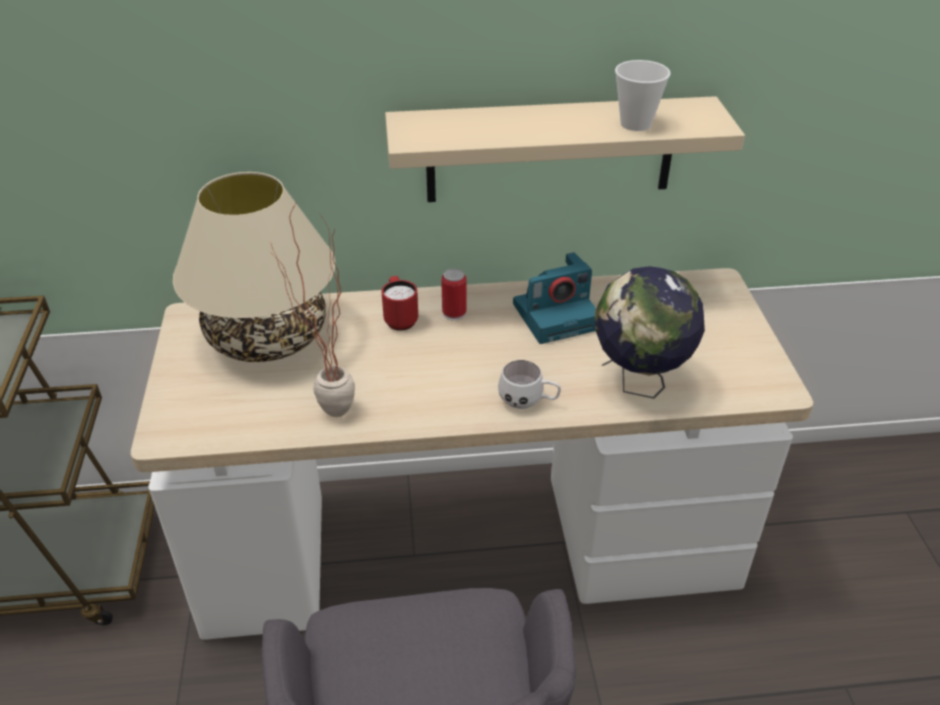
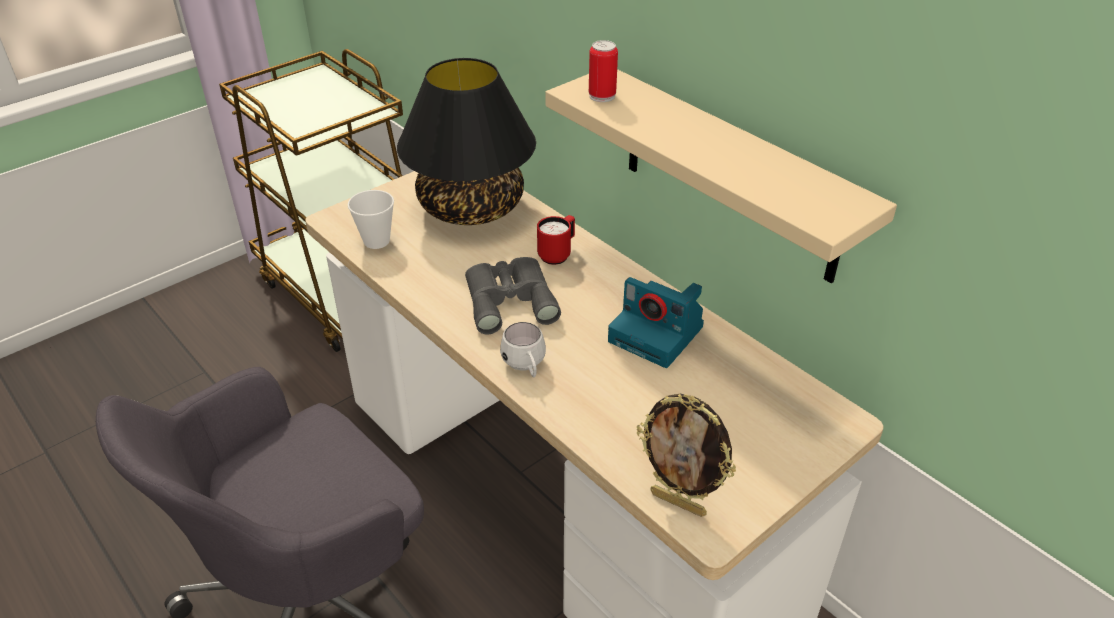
camera: 55 degrees right, 0 degrees up
beige table lamp [173,172,336,362] -> black table lamp [397,58,536,225]
potted plant [270,204,355,417] -> none
can [441,269,467,321] -> can moved to [589,40,618,102]
globe [595,266,705,399] -> none
cup [615,60,671,131] -> cup moved to [348,190,394,249]
none -> grey binoculars [465,257,561,334]
none -> picture frame [637,394,736,517]

